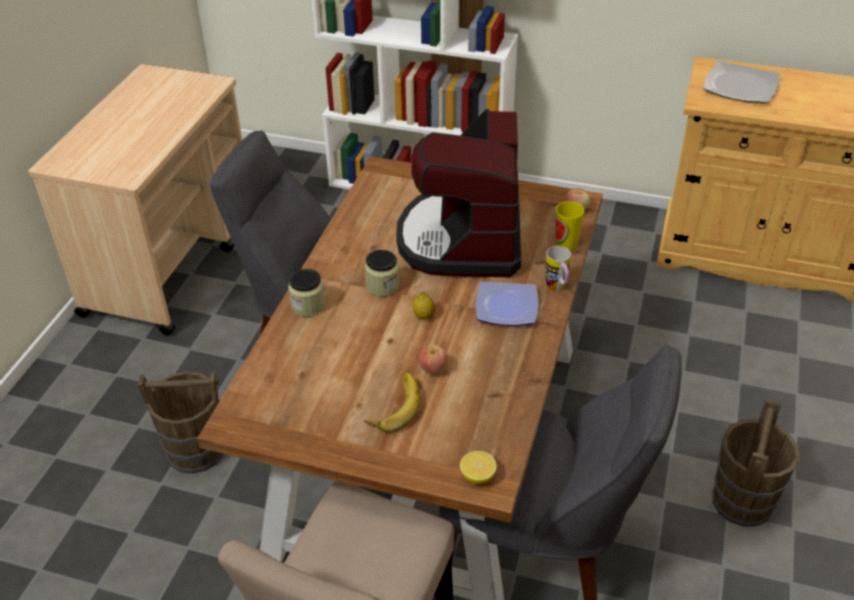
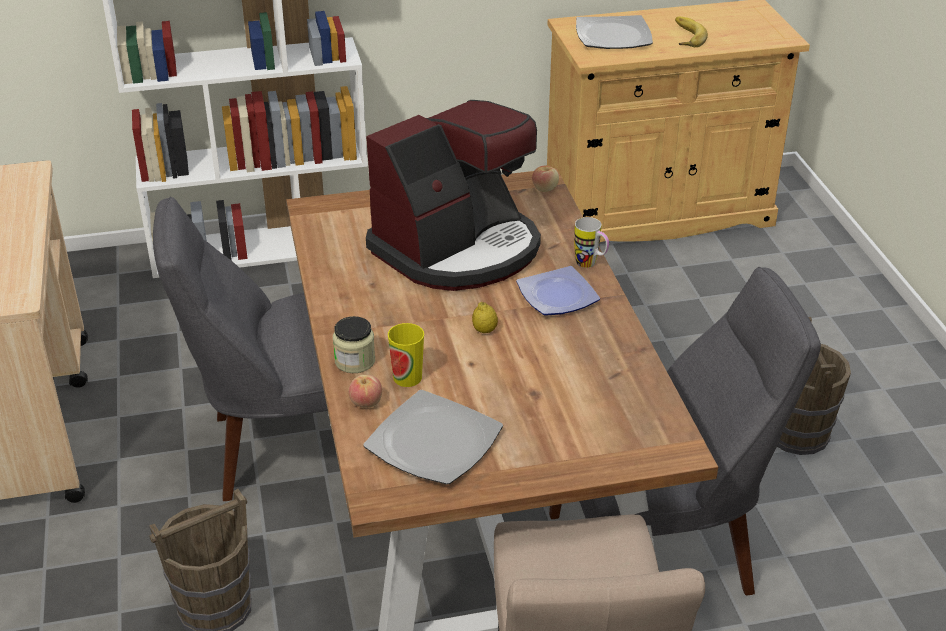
camera: 30 degrees left, 5 degrees down
banana [364,372,420,433] -> banana moved to [675,17,708,47]
jar [365,250,399,297] -> none
coffee machine [396,109,521,277] -> coffee machine turned 105 degrees counterclockwise [366,100,541,291]
apple [419,345,448,375] -> apple moved to [348,375,382,408]
lemon [460,451,497,484] -> none
cup [555,201,584,251] -> cup moved to [388,323,424,387]
none -> plate [363,390,503,485]

